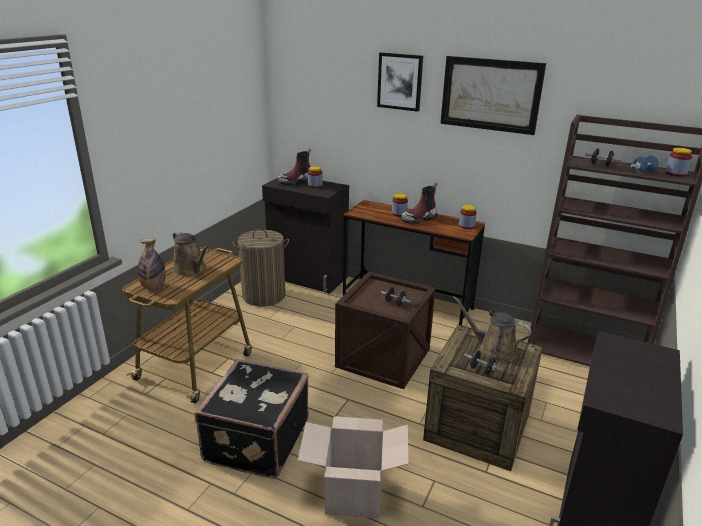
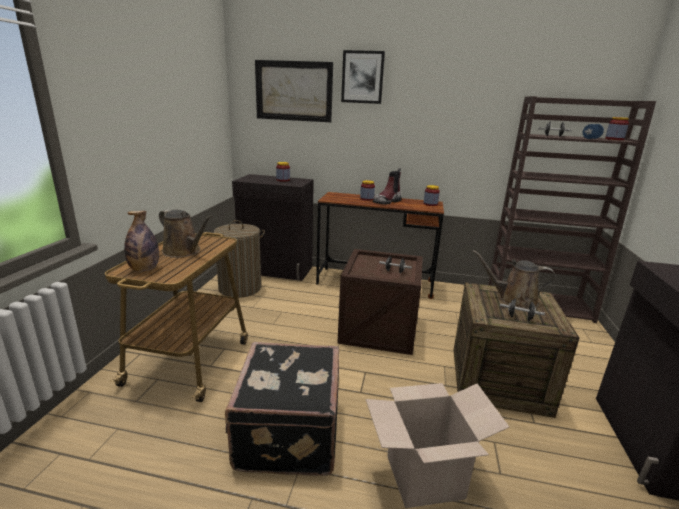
camera: 15 degrees left, 5 degrees down
boot [277,148,311,185] -> none
picture [440,56,546,135] -> picture moved to [255,60,333,122]

